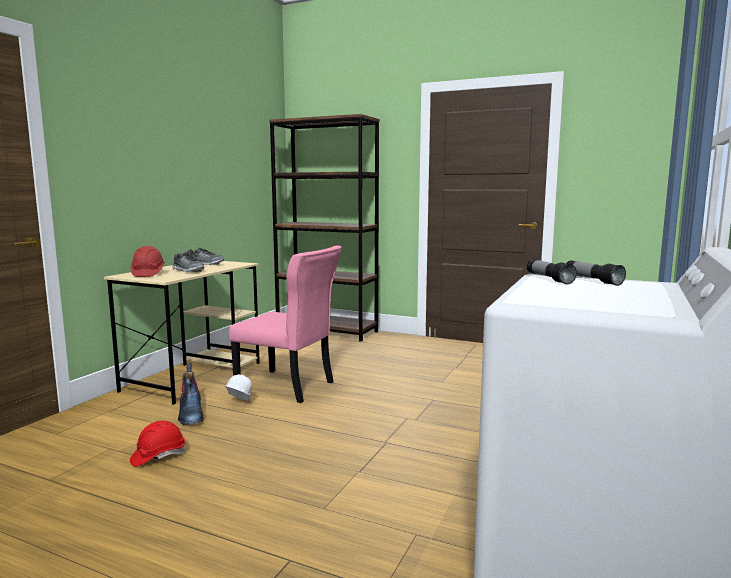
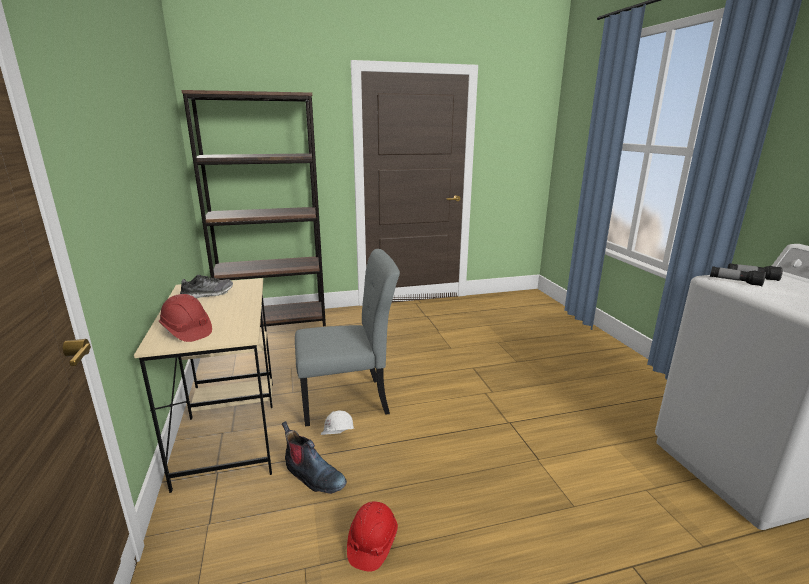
camera: 40 degrees left, 10 degrees up
shoe [173,252,204,272] -> none
pink chair [229,245,342,403] -> grey chair [295,249,400,427]

